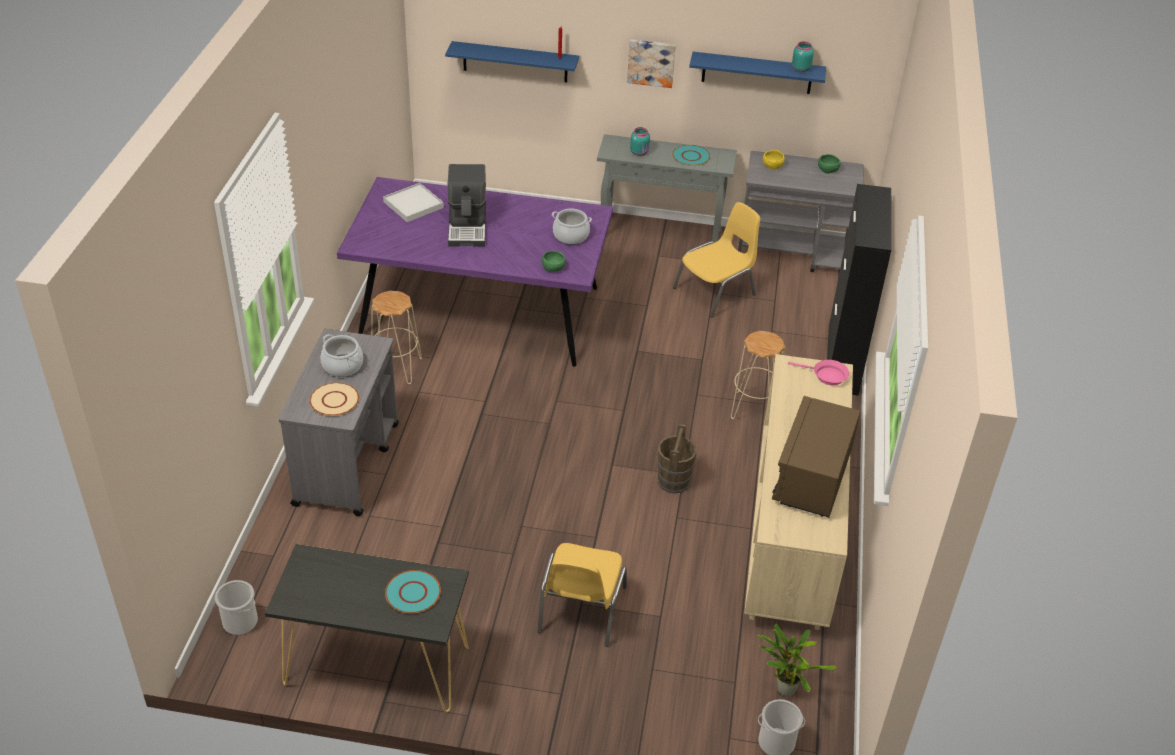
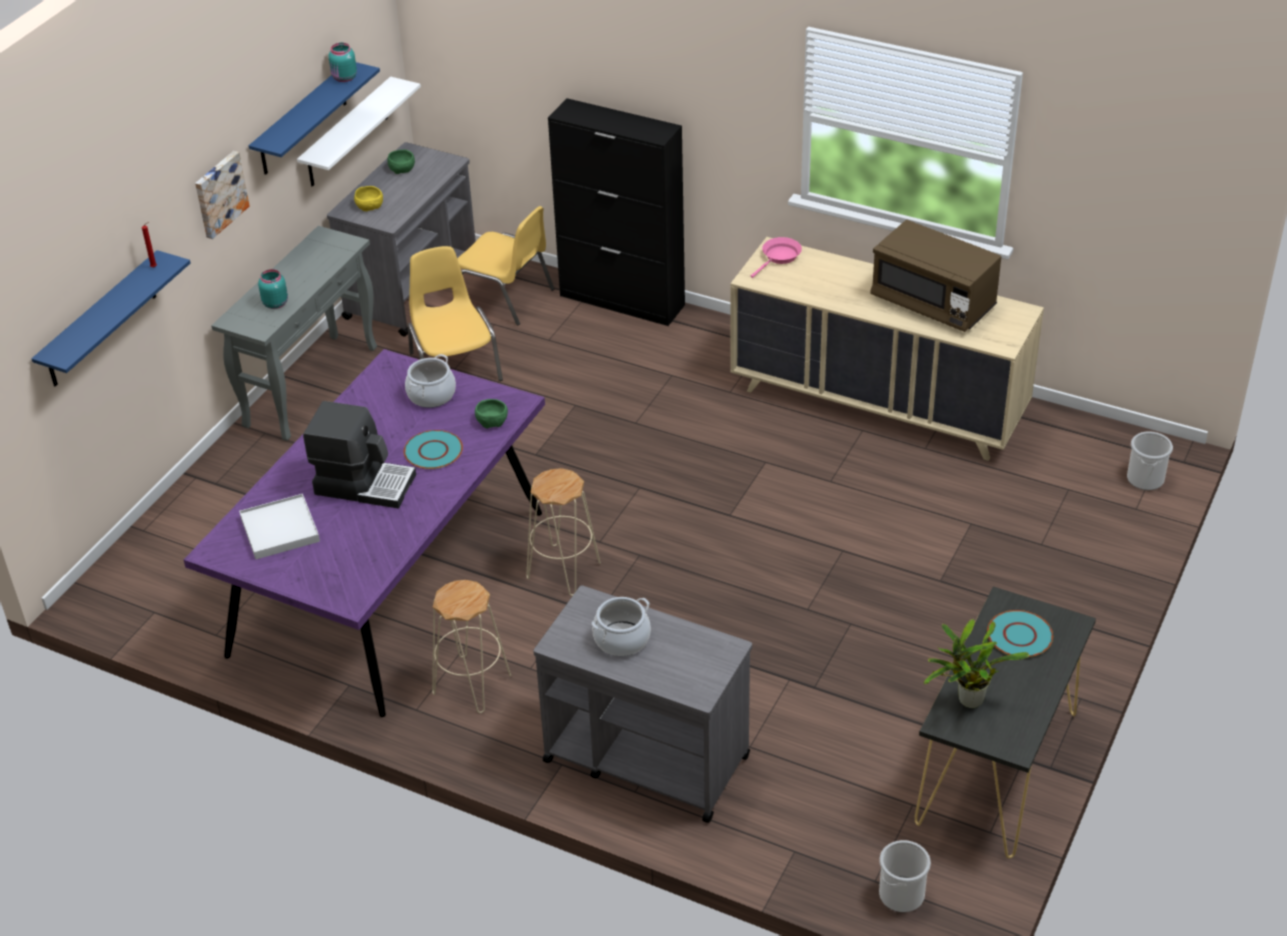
camera: 70 degrees left, 0 degrees up
beige plate [309,382,359,416] -> none
yellow chair [538,543,627,647] -> yellow chair moved to [457,206,554,325]
brown bucket [658,424,697,493] -> none
turquoise plate [672,145,711,166] -> turquoise plate moved to [404,430,463,469]
beige stool [731,331,785,419] -> beige stool moved to [526,468,601,596]
potted plant [756,624,837,696] -> potted plant moved to [924,619,1029,708]
none -> white shelf [297,77,421,187]

